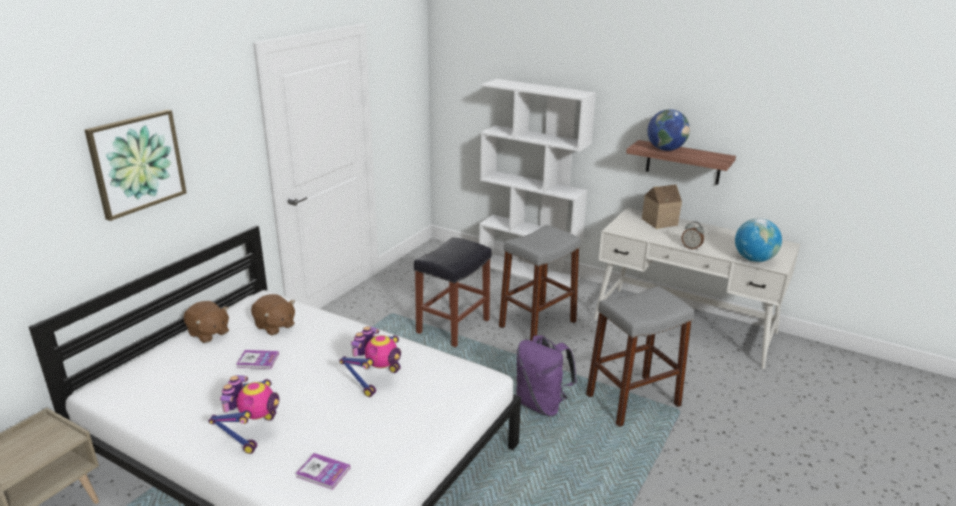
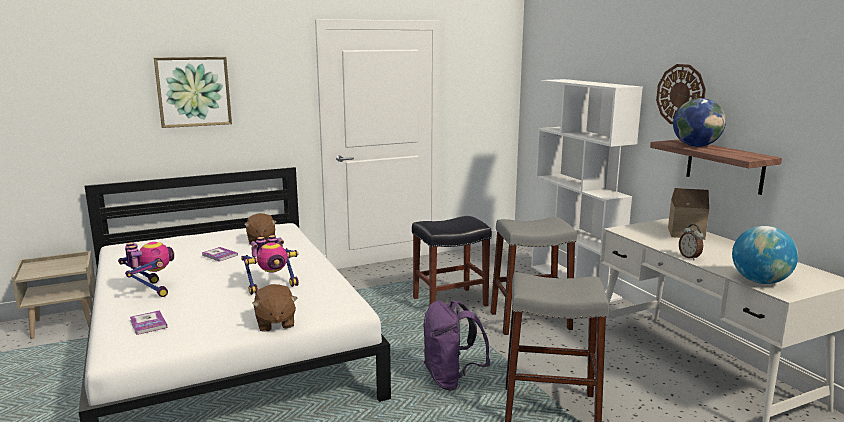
camera: 35 degrees right, 10 degrees down
brown plush toy [183,301,229,343] -> brown plush toy moved to [252,284,297,332]
toy robot [209,375,279,454] -> toy robot turned 75 degrees counterclockwise [118,242,175,297]
none -> wall clock [656,64,706,124]

